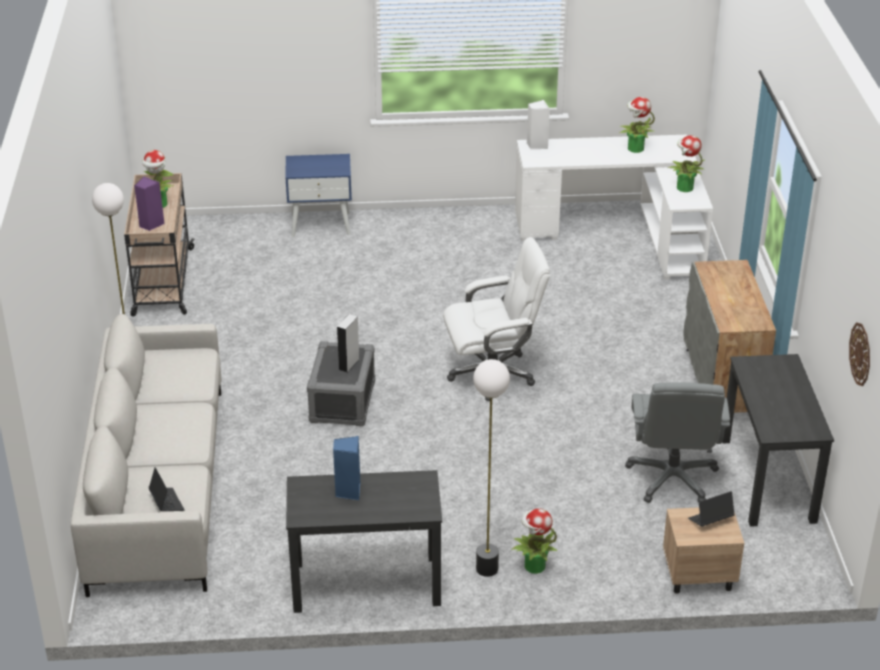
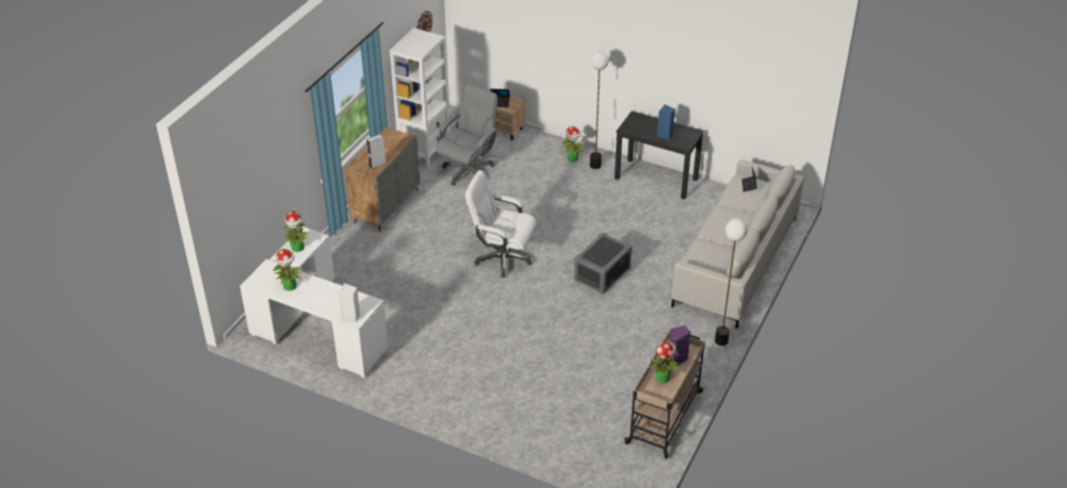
camera: 150 degrees left, 5 degrees up
blue nightstand [285,154,352,237] -> none
grey speaker [337,314,359,373] -> grey speaker moved to [367,134,386,169]
black desk [722,354,834,527] -> white bookcase [390,28,450,171]

